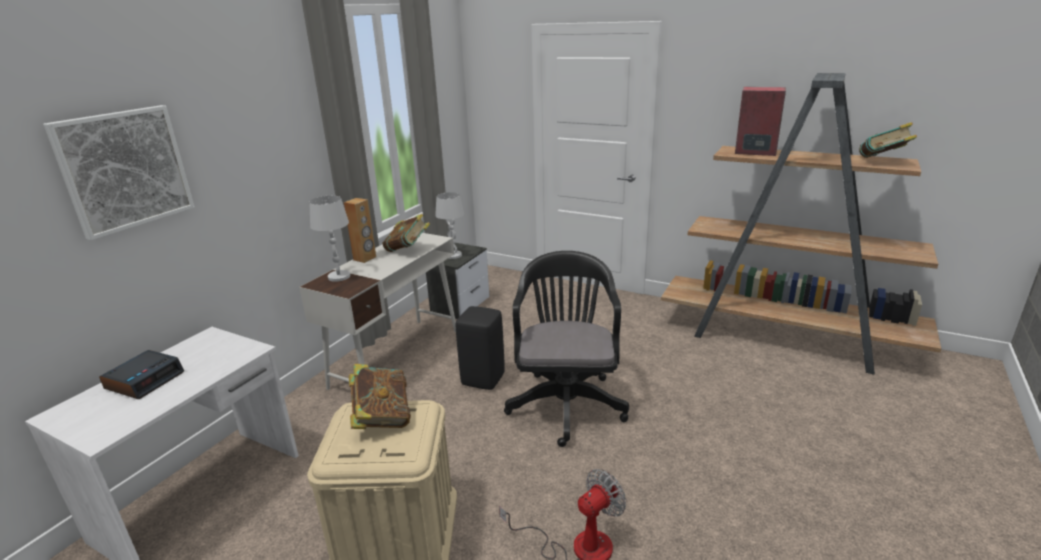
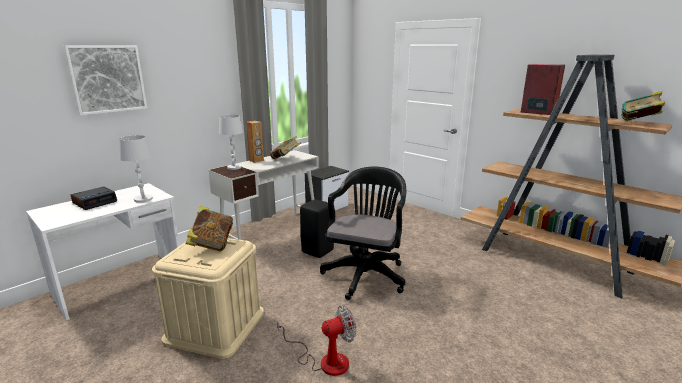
camera: 15 degrees right, 5 degrees down
white table lamp [435,192,464,259] -> white table lamp moved to [119,135,153,203]

